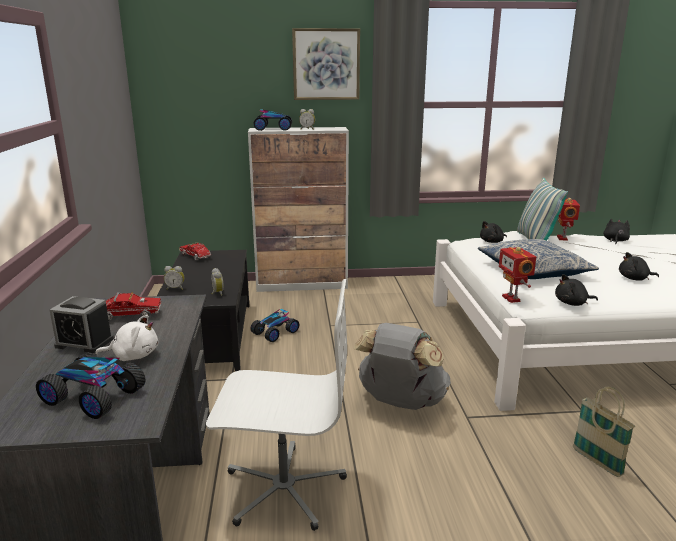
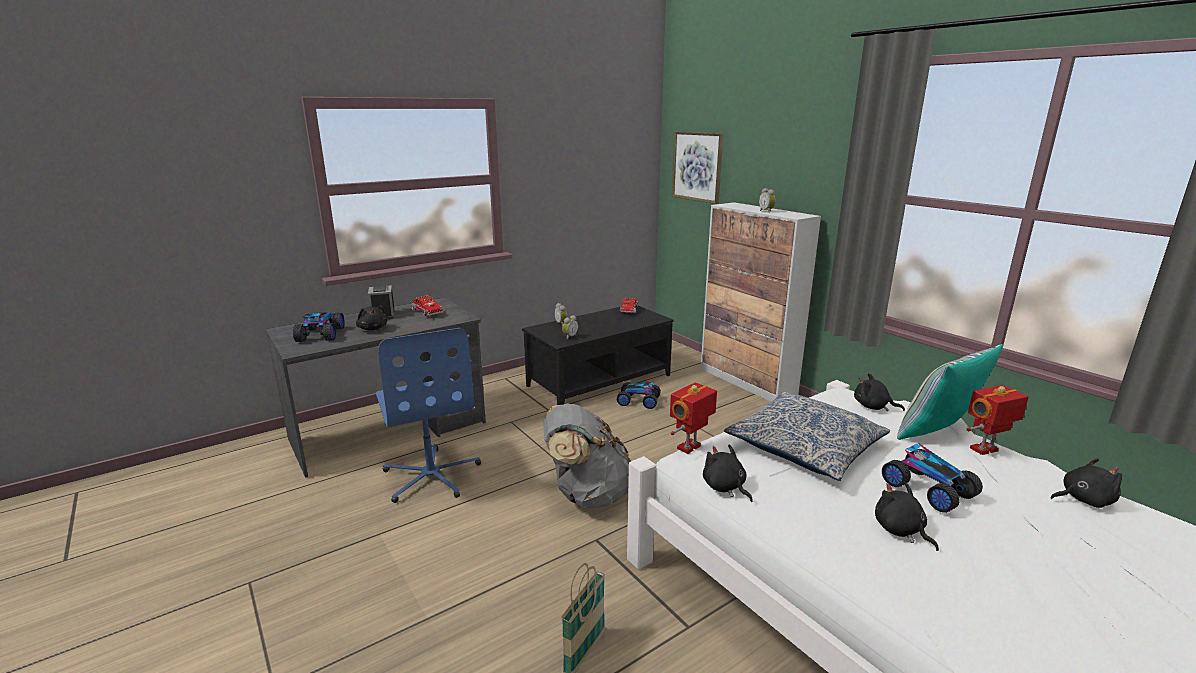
camera: 60 degrees right, 0 degrees up
white plush toy [95,315,158,361] -> black plush toy [356,306,387,330]
white office chair [206,279,347,531] -> blue office chair [376,328,481,503]
toy car [253,109,292,131] -> toy car moved to [882,444,983,513]
picture [292,28,360,100] -> picture moved to [672,132,723,204]

